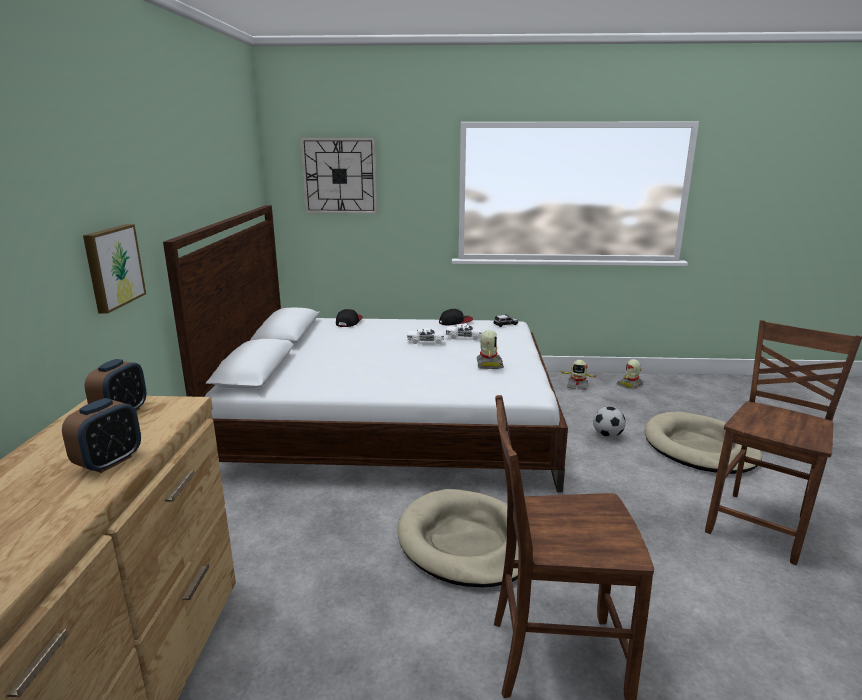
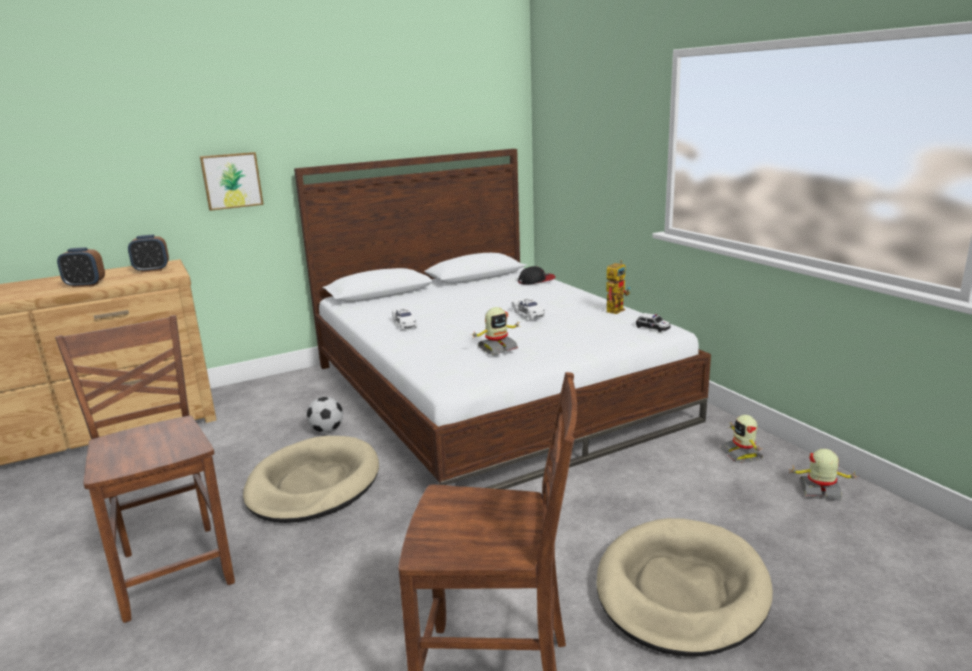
camera: 60 degrees right, 0 degrees up
wall clock [300,137,377,214] -> none
cap [439,309,473,325] -> toy robot [606,260,630,314]
white toy car [446,324,482,340] -> white toy car moved to [392,308,417,330]
football [593,406,626,438] -> football moved to [306,397,343,433]

